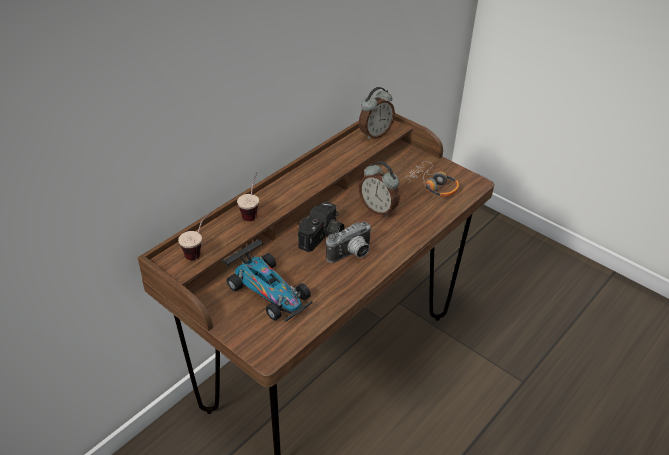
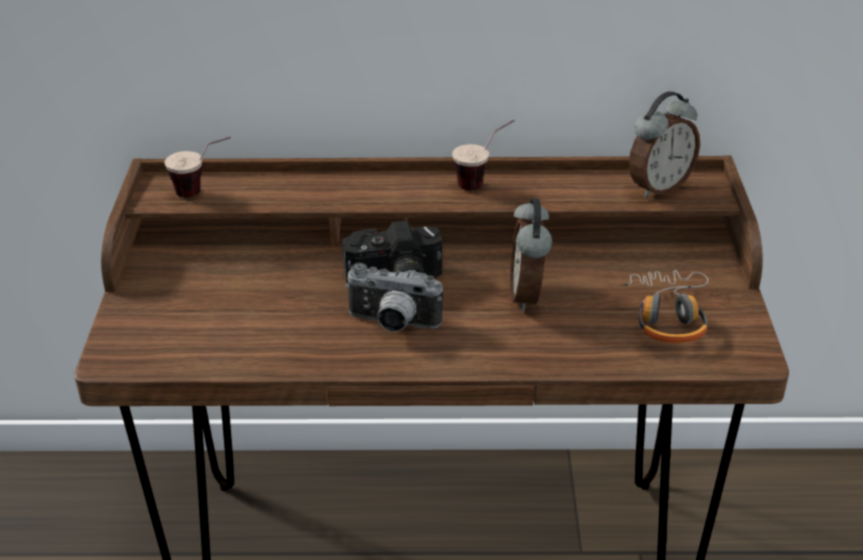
camera: 50 degrees right, 5 degrees down
toy car [222,239,313,322] -> none
cup [237,172,259,221] -> cup moved to [452,120,515,190]
alarm clock [359,87,395,140] -> alarm clock turned 45 degrees counterclockwise [629,91,700,198]

